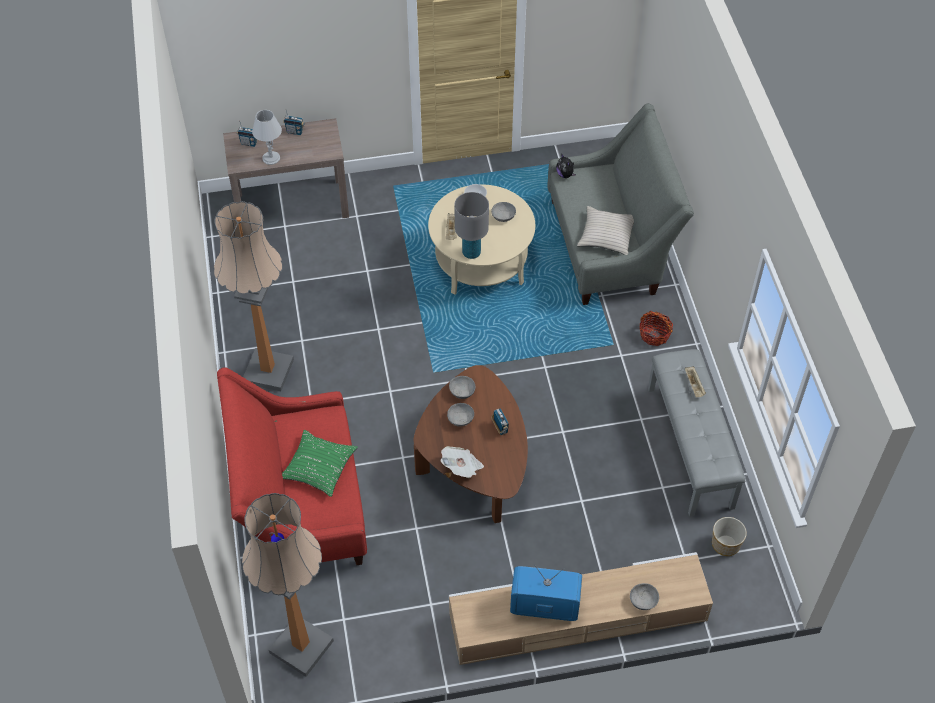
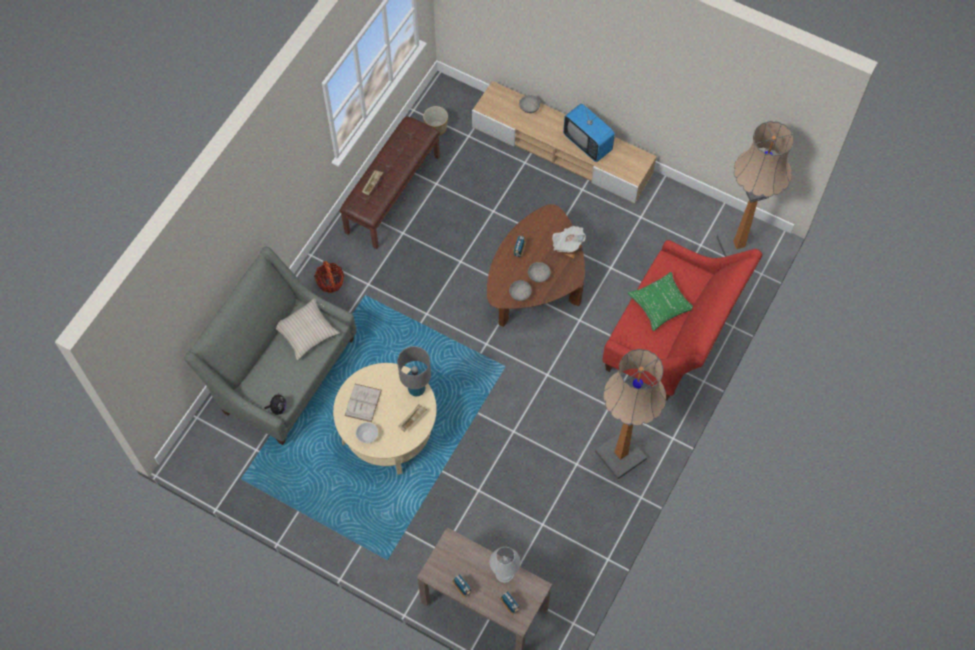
camera: 140 degrees left, 10 degrees up
grey bowl [491,202,516,222] -> white book [345,384,382,422]
grey bench [648,349,745,517] -> brown bench [340,116,440,249]

